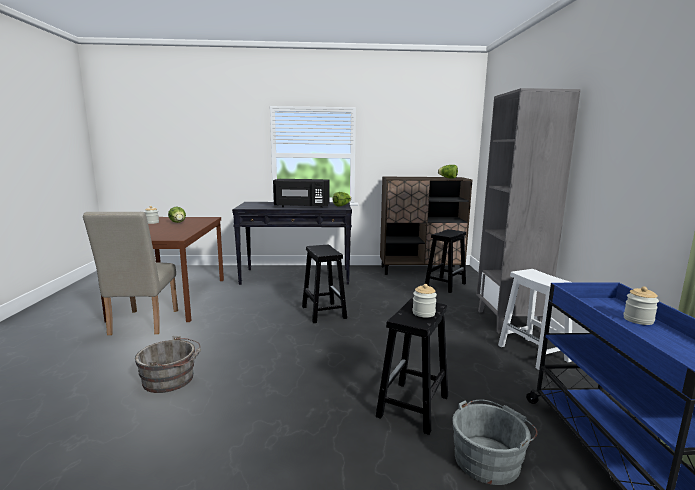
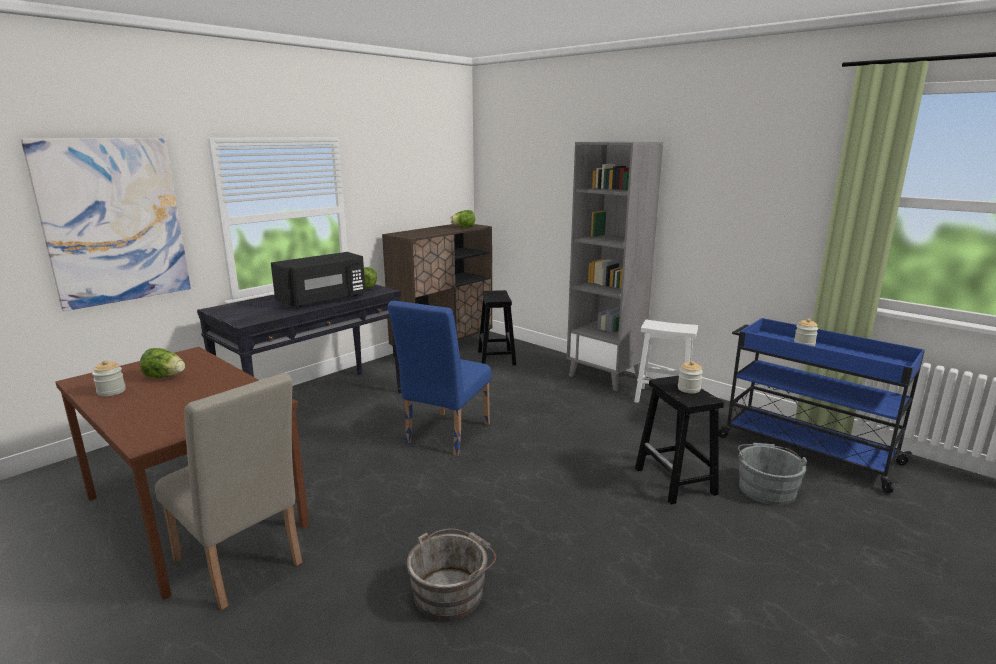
camera: 45 degrees left, 5 degrees up
black stool [302,245,347,323] -> blue chair [387,300,491,456]
none -> picture [21,138,191,311]

